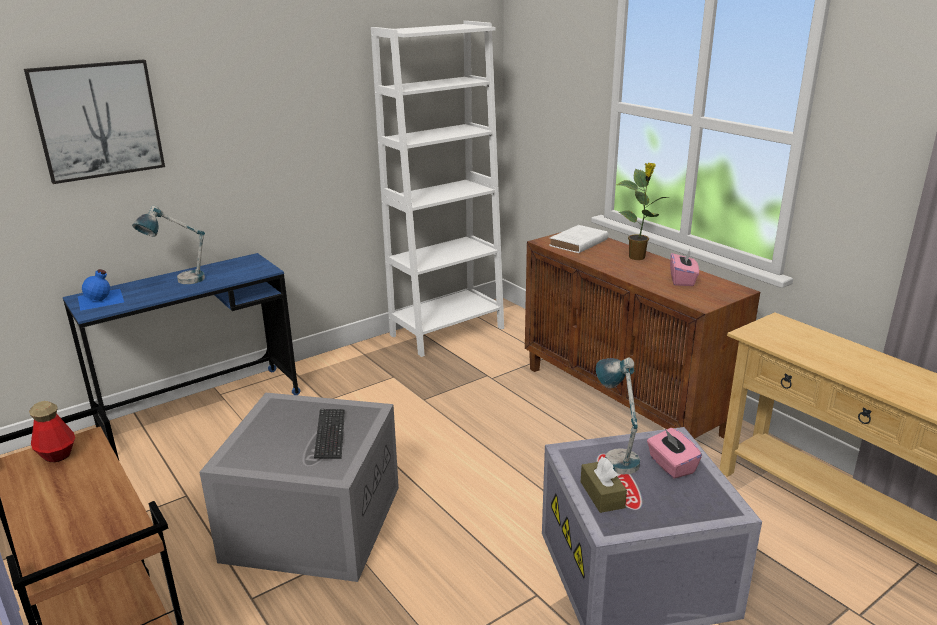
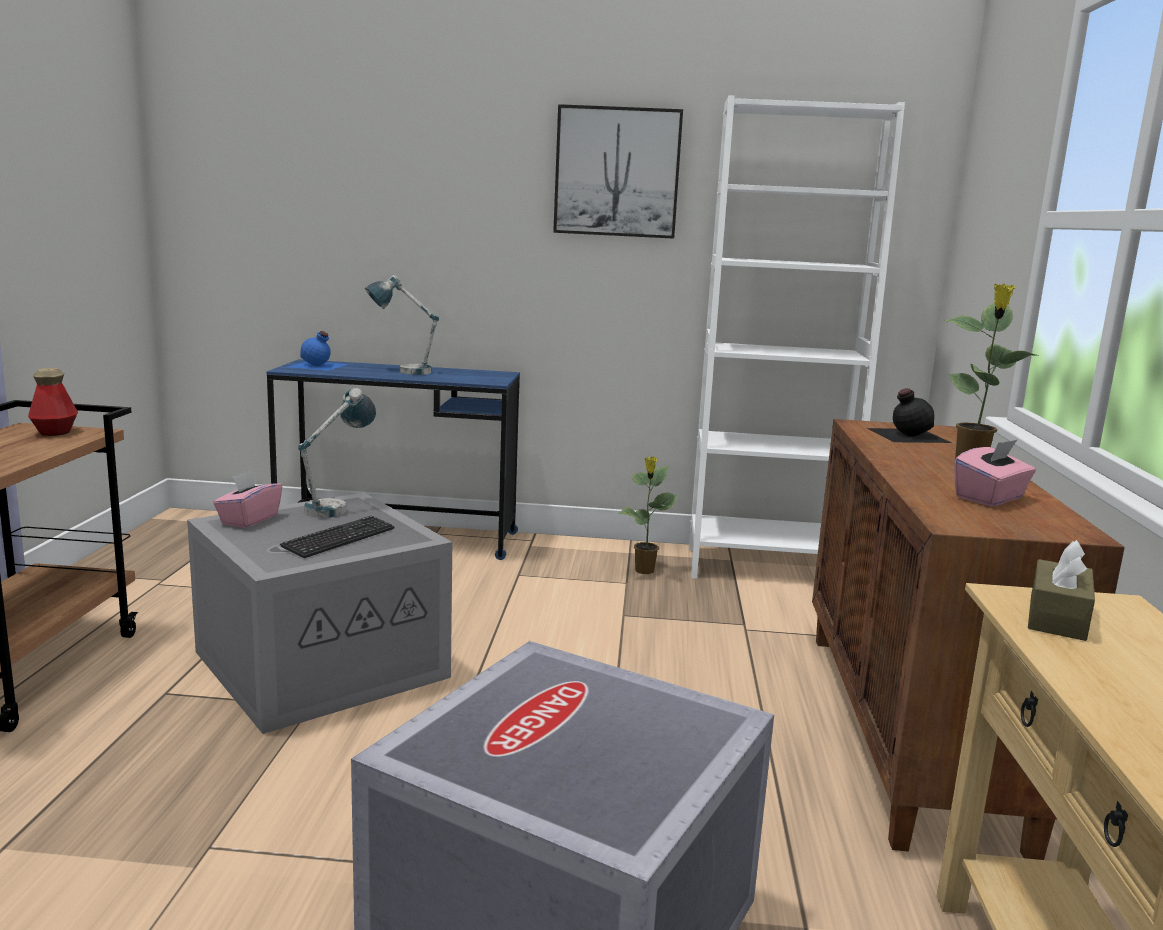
camera: 40 degrees right, 10 degrees down
picture [24,59,165,184] -> picture moved to [553,104,683,239]
white book [549,225,608,253] -> black bottle [867,388,951,443]
brown tissue box [581,456,627,513] -> brown tissue box moved to [1028,540,1095,641]
table lamp [596,358,640,474] -> table lamp moved to [298,388,376,518]
pink tissue box [647,428,702,479] -> pink tissue box moved to [213,470,282,528]
none -> potted plant [619,456,678,574]

